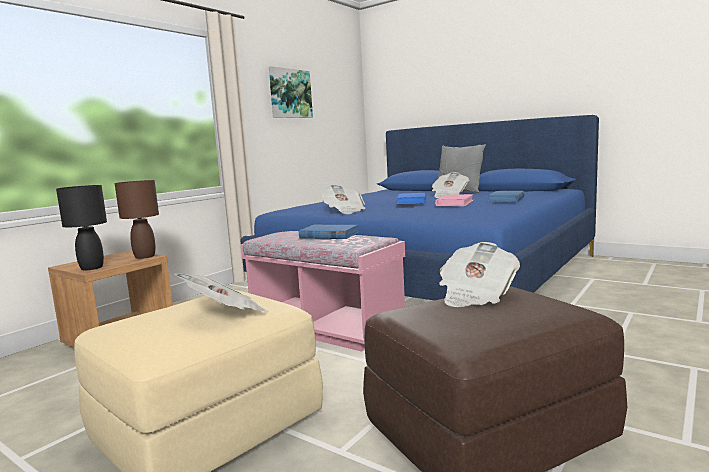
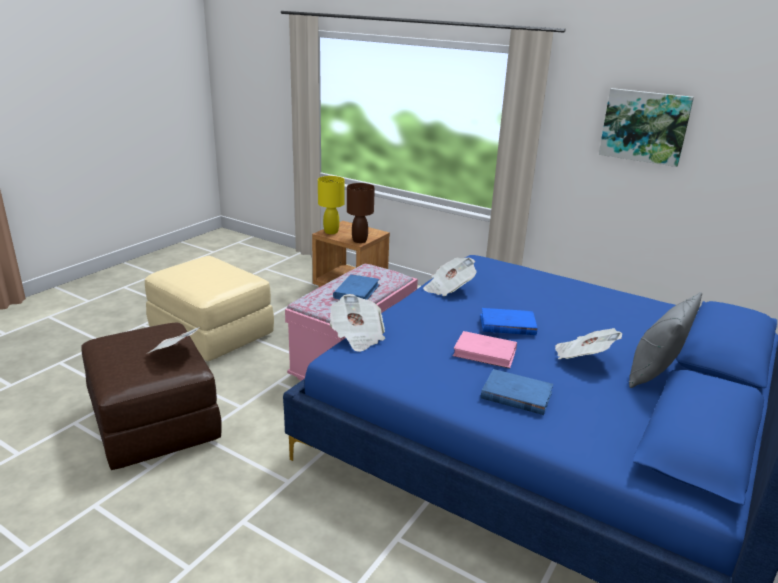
camera: 85 degrees right, 15 degrees up
black table lamp [56,185,107,270] -> yellow table lamp [318,176,345,234]
newspaper [174,273,267,311] -> newspaper moved to [330,294,385,352]

